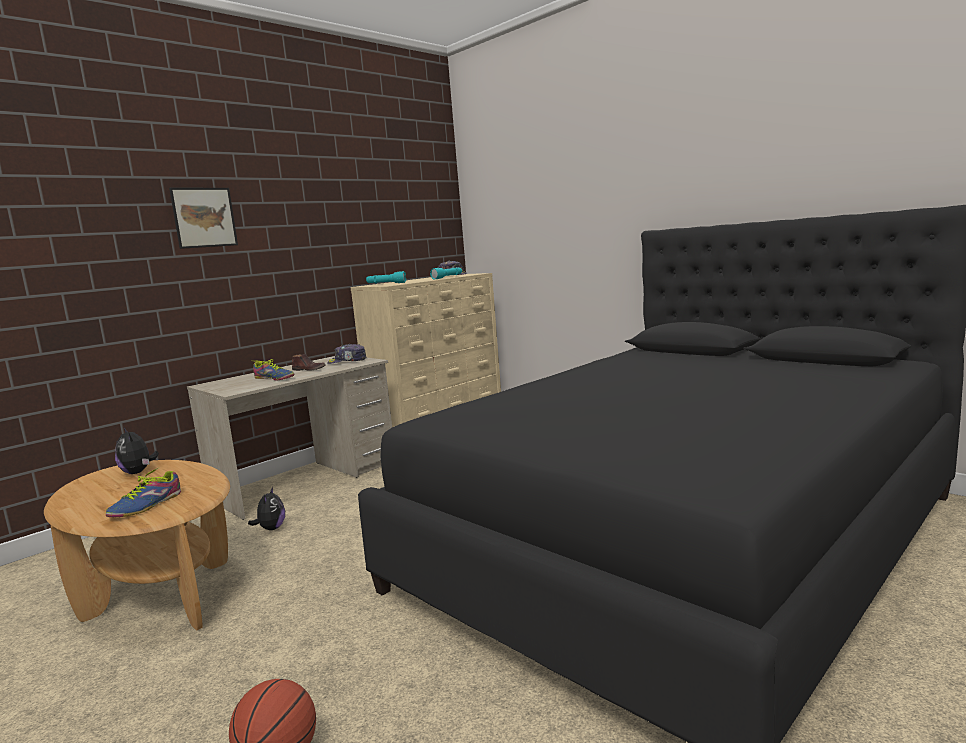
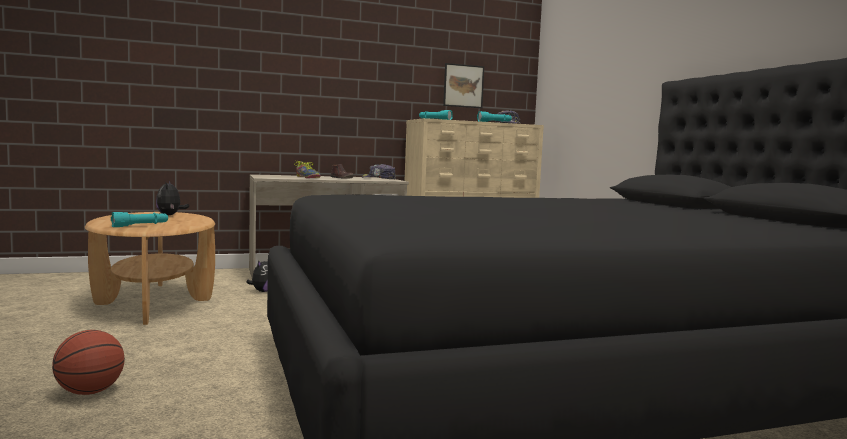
camera: 25 degrees right, 5 degrees down
shoe [106,468,181,517] -> turquoise flashlight [111,212,168,227]
picture [169,188,238,249] -> picture moved to [443,63,484,108]

